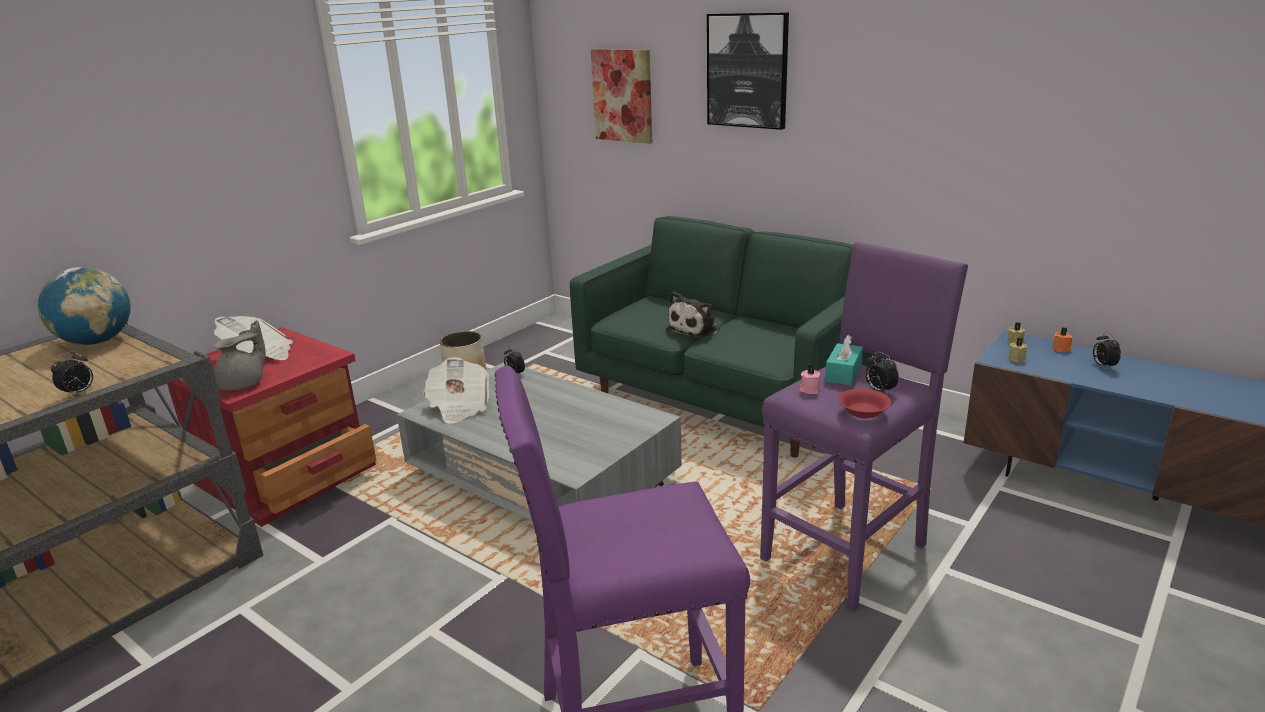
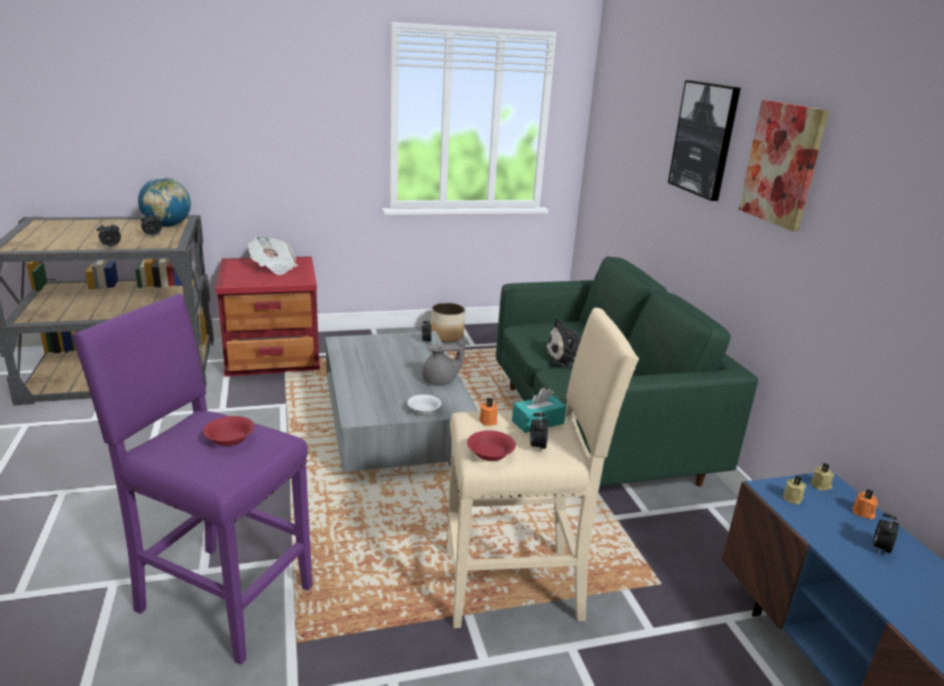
camera: 35 degrees right, 0 degrees up
grey teapot [214,320,266,390] -> grey teapot moved to [422,337,465,385]
newspaper [423,357,489,424] -> none
picture [591,49,652,144] -> picture moved to [739,100,829,232]
purple stool [760,241,968,612] -> beige stool [446,308,639,628]
pink candle [799,364,821,394] -> orange candle [479,398,498,426]
none -> alarm clock [140,212,162,236]
none -> red bowl [203,416,255,446]
none -> white bowl [407,395,441,415]

